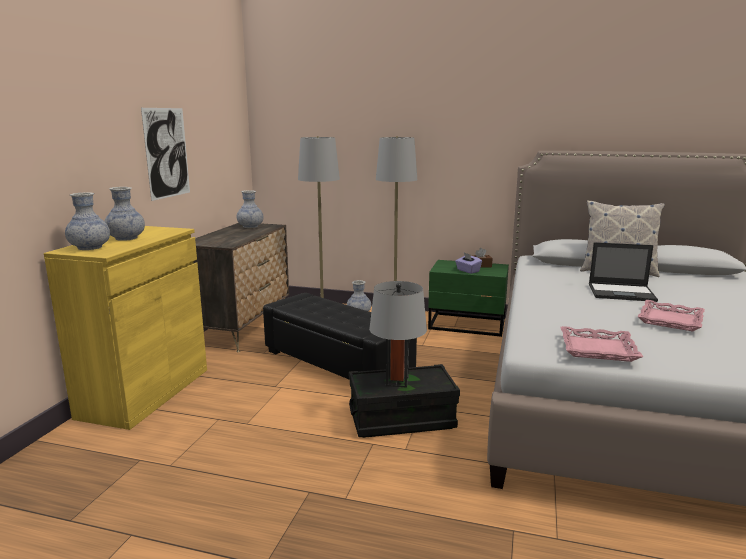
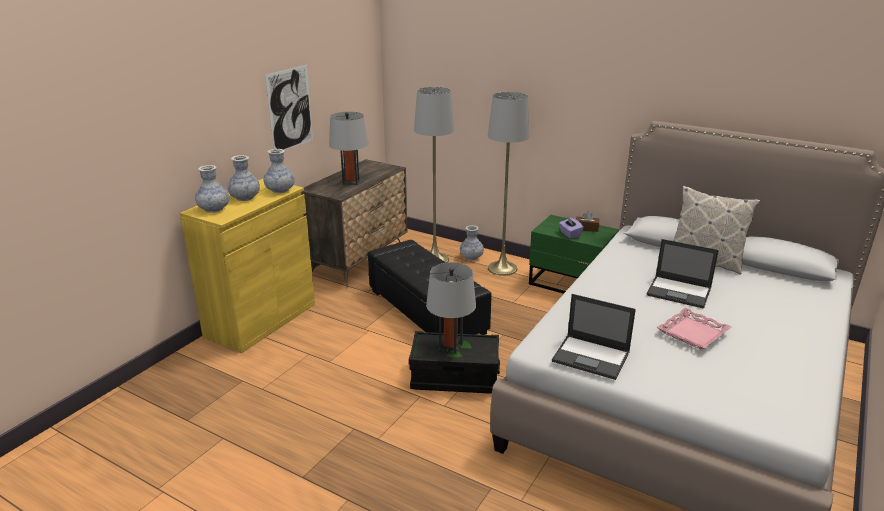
camera: 15 degrees right, 10 degrees up
vase [237,190,264,228] -> vase moved to [264,149,295,193]
pink tray [561,326,643,362] -> laptop [552,294,636,380]
none -> grey table lamp [329,112,368,185]

